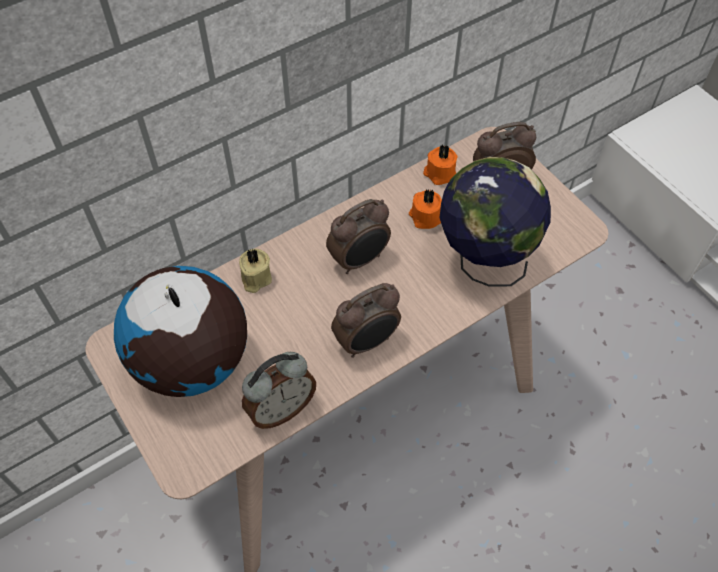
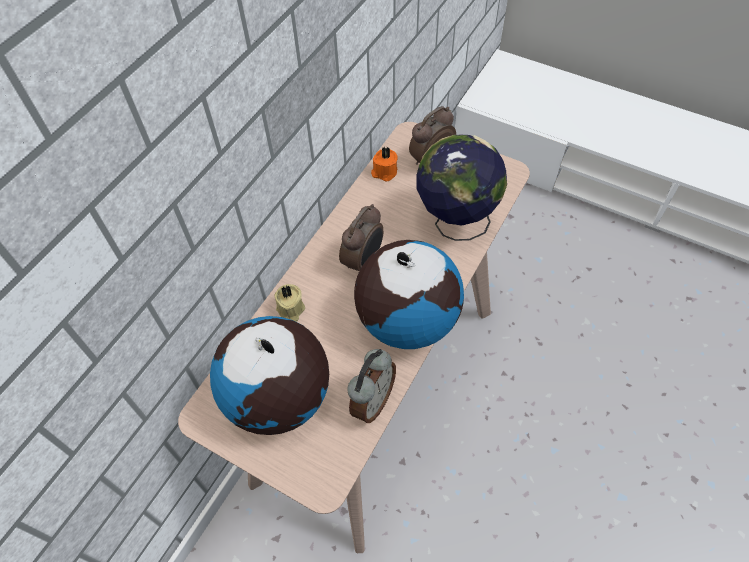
camera: 25 degrees left, 0 degrees up
alarm clock [331,283,401,358] -> globe [354,240,464,349]
orange candle [409,189,442,229] -> none

